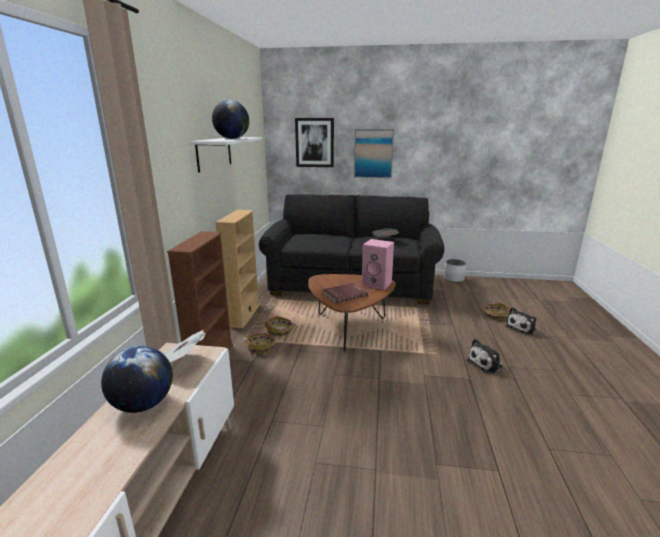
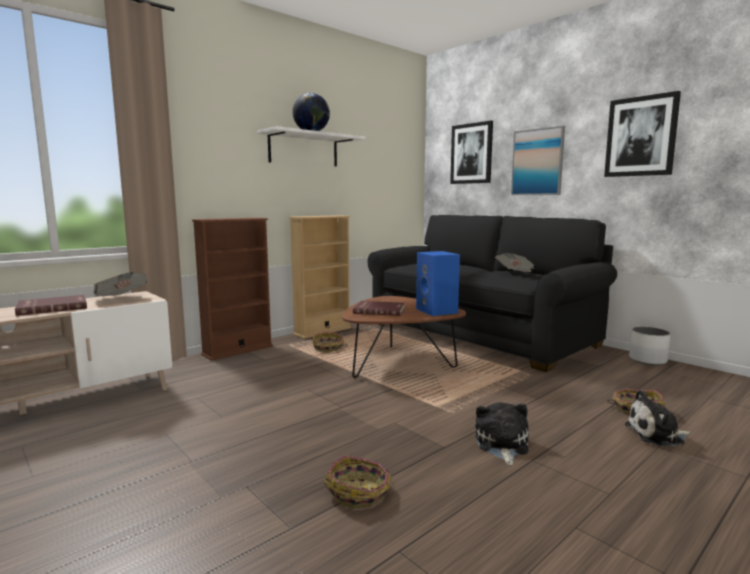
camera: 40 degrees right, 10 degrees down
globe [101,346,173,413] -> red book [15,295,87,316]
basket [246,333,276,354] -> basket moved to [324,456,392,509]
pink speaker [362,239,394,290] -> blue speaker [416,251,460,316]
plush toy [467,339,503,374] -> plush toy turned 90 degrees clockwise [475,402,529,465]
none -> picture [604,91,681,177]

